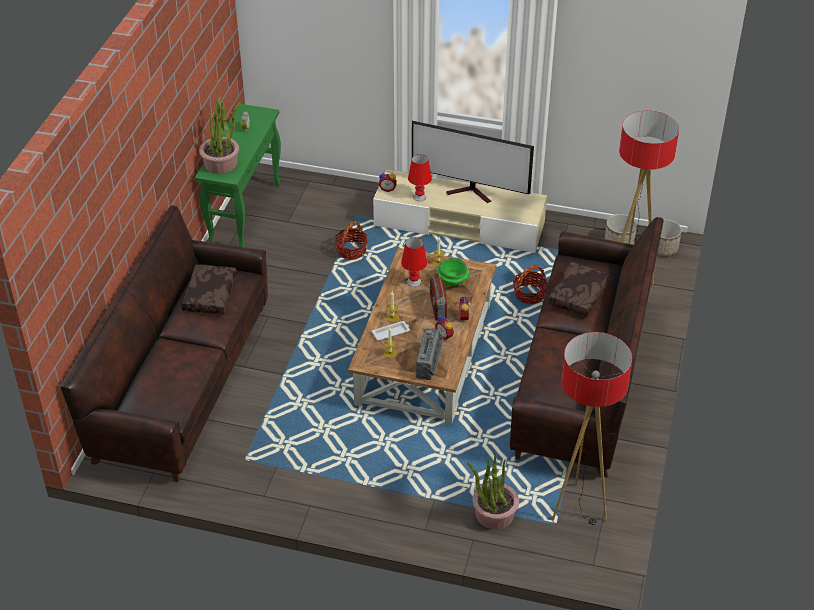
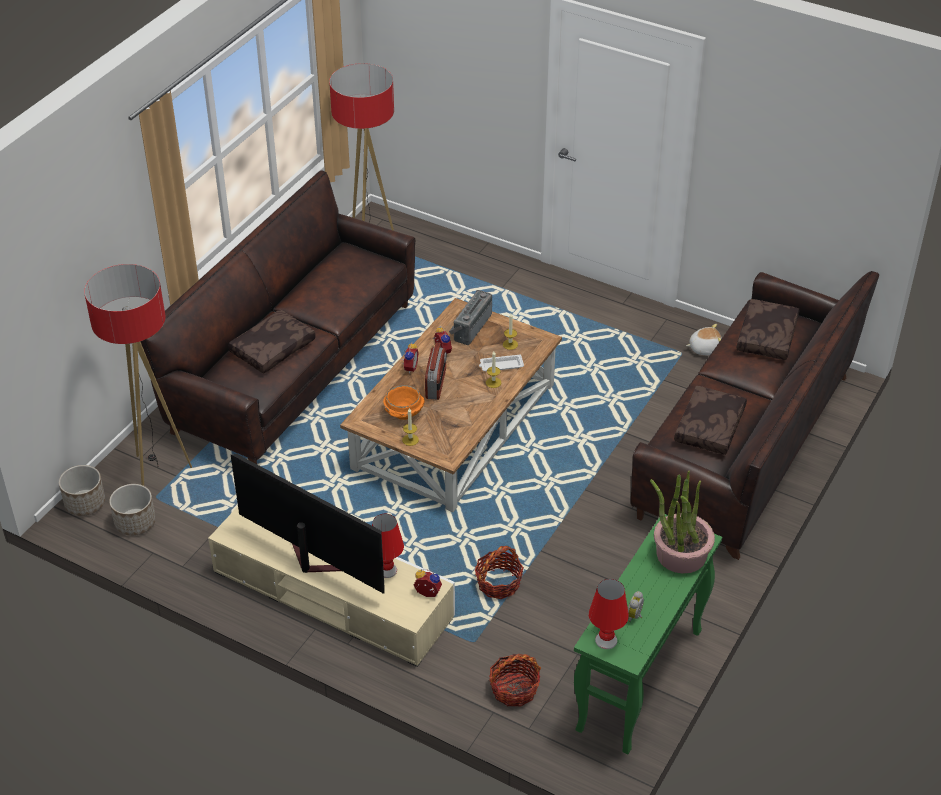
camera: 165 degrees left, 0 degrees up
red table lamp [401,237,427,287] -> red table lamp moved to [589,579,629,649]
green bowl [437,258,469,286] -> orange bowl [383,385,425,420]
potted plant [467,452,519,529] -> none
basket [513,265,548,305] -> basket moved to [489,654,541,707]
none -> plush toy [686,324,722,355]
none -> brown pillow [736,299,800,360]

